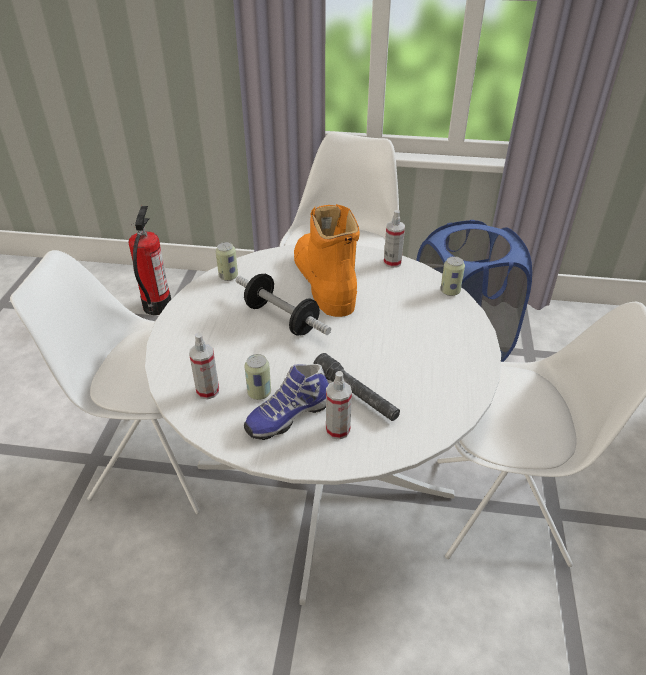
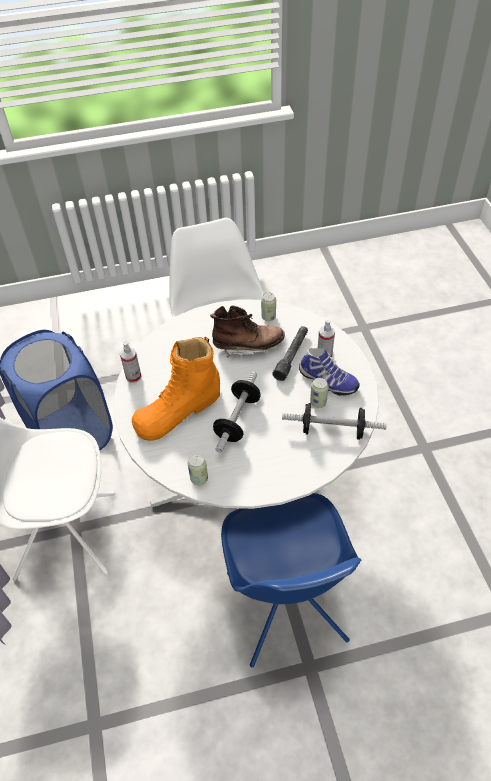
camera: 110 degrees left, 10 degrees up
white chair [10,250,200,514] -> blue chair [221,493,361,668]
fire extinguisher [128,206,171,315] -> none
spray bottle [189,333,219,400] -> dumbbell [282,403,387,440]
can [440,256,465,296] -> can moved to [261,292,276,321]
none -> brown boot [210,305,285,358]

